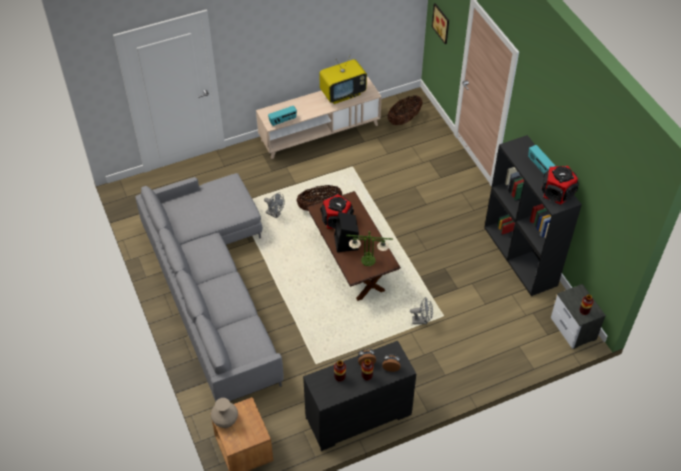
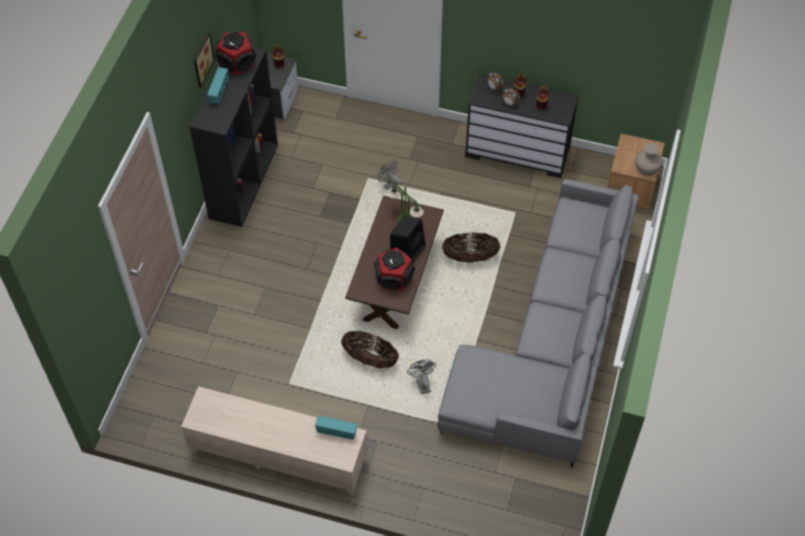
camera: 140 degrees left, 5 degrees up
television [319,54,367,104] -> none
basket [387,95,423,125] -> basket moved to [442,232,500,263]
picture [432,3,449,44] -> picture moved to [194,32,215,88]

